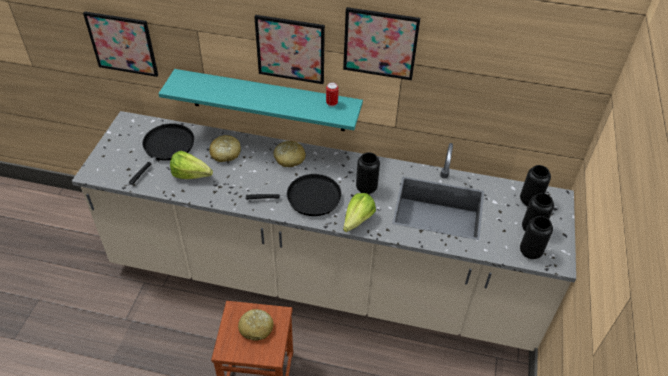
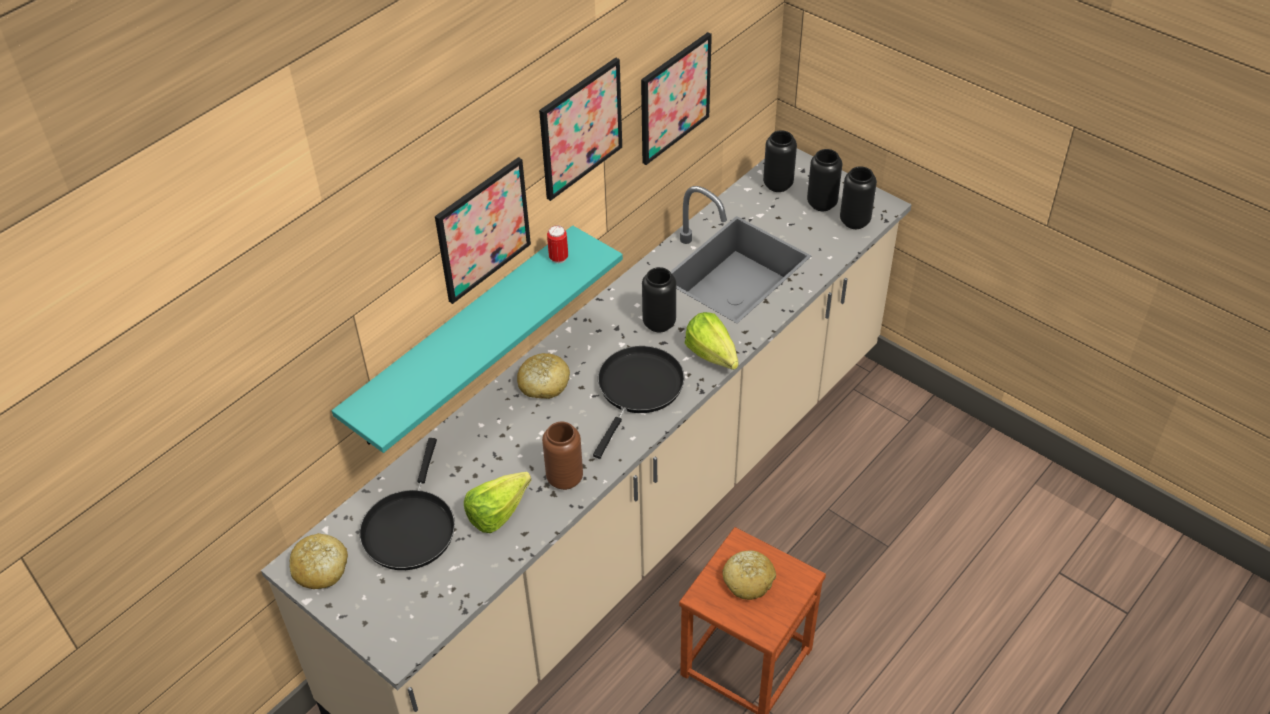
camera: 60 degrees left, 0 degrees up
picture [83,11,158,77] -> picture moved to [641,32,712,165]
black frying pan [129,123,194,185] -> black frying pan turned 135 degrees counterclockwise [359,438,455,570]
bread [209,135,241,162] -> bread moved to [289,533,348,589]
none -> brown vase [542,422,583,490]

